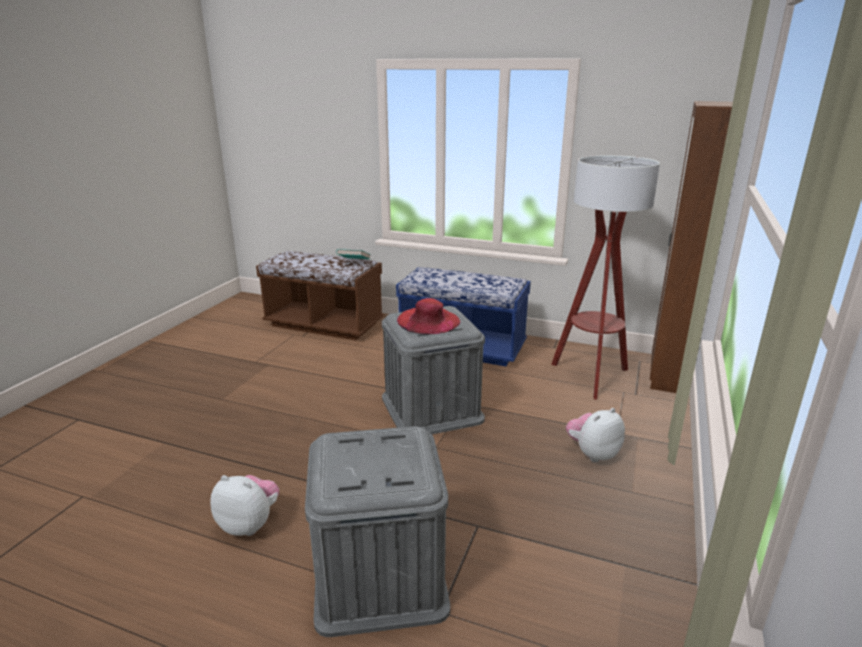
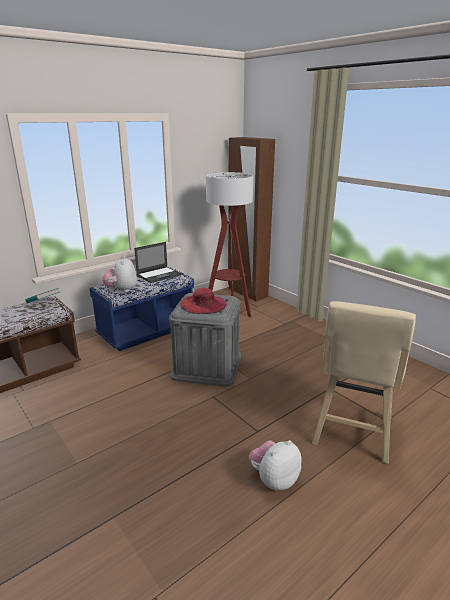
camera: 60 degrees left, 0 degrees up
grey storage box [305,426,450,637] -> beige stool [312,301,416,464]
plush toy [566,408,625,462] -> plush toy moved to [102,256,137,292]
none -> laptop [134,242,181,283]

